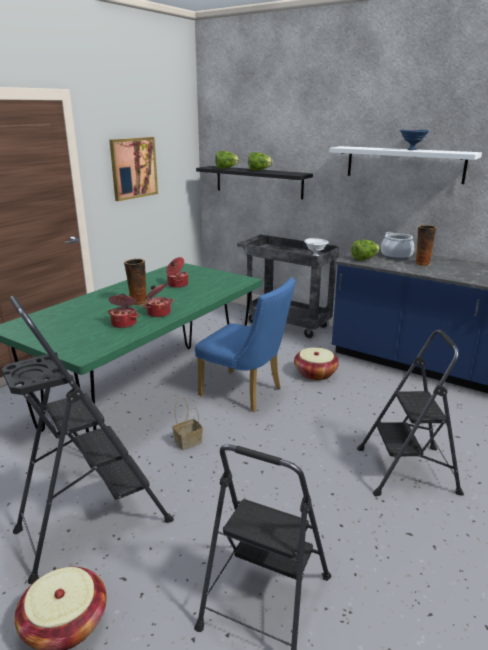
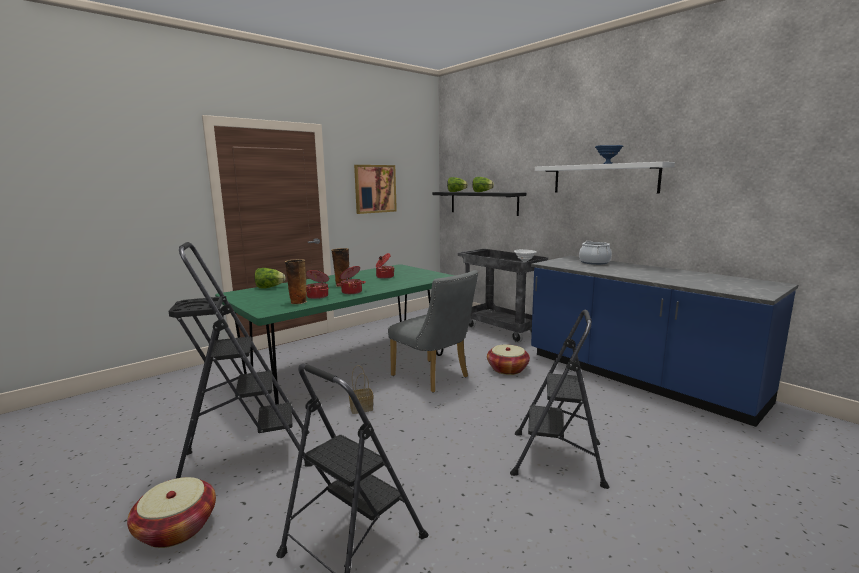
camera: 15 degrees right, 10 degrees down
blue chair [195,278,296,412] -> grey chair [388,270,478,393]
lettuce [351,240,380,261] -> lettuce moved to [254,268,286,289]
vase [415,225,436,266] -> vase moved to [285,259,307,304]

